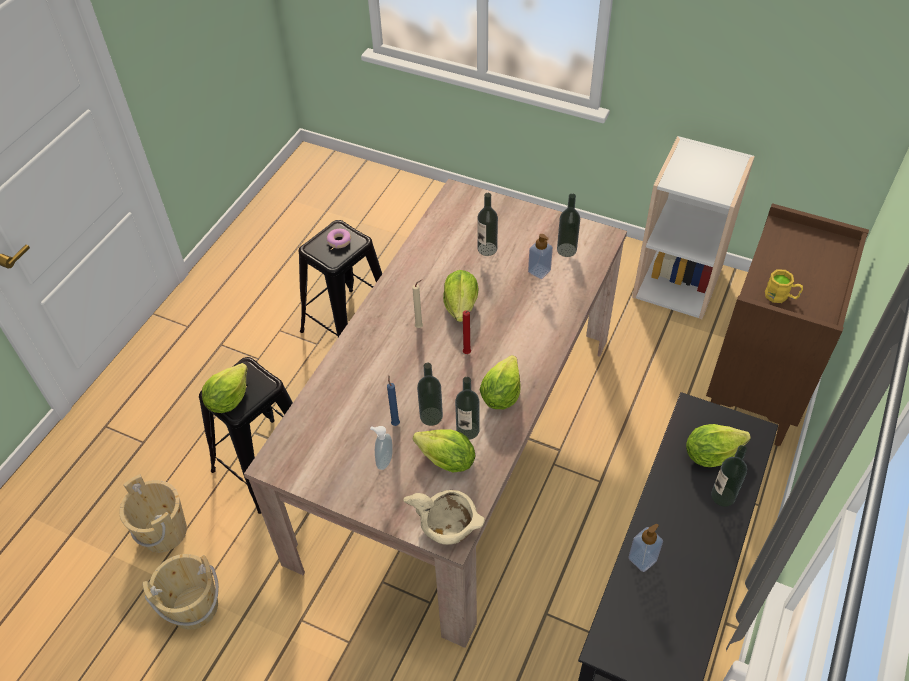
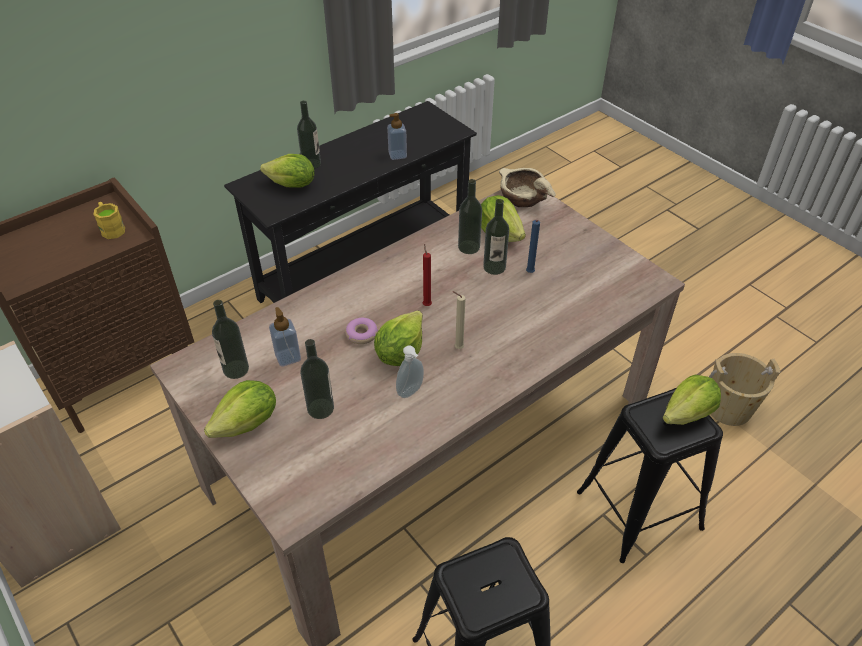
camera: 155 degrees left, 5 degrees down
beige bucket [119,474,187,552] -> none
donut [327,229,351,248] -> donut moved to [345,318,378,344]
soap dispenser [370,426,393,470] -> soap dispenser moved to [396,346,424,398]
lettuce [480,355,521,410] -> lettuce moved to [204,380,276,438]

